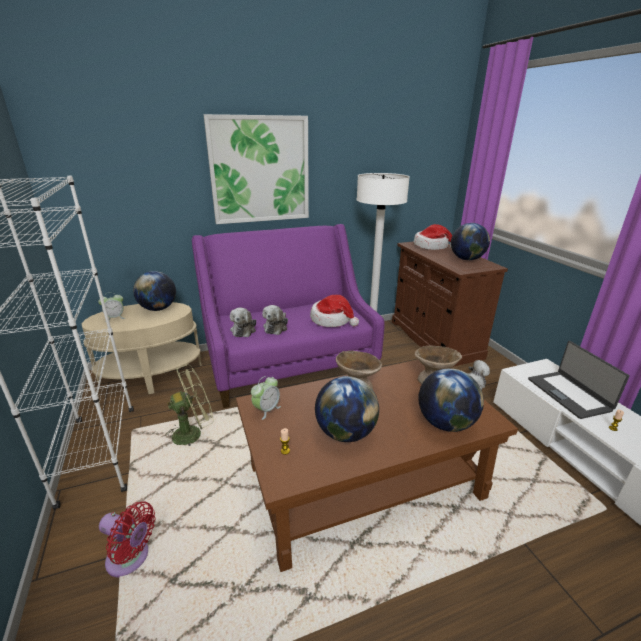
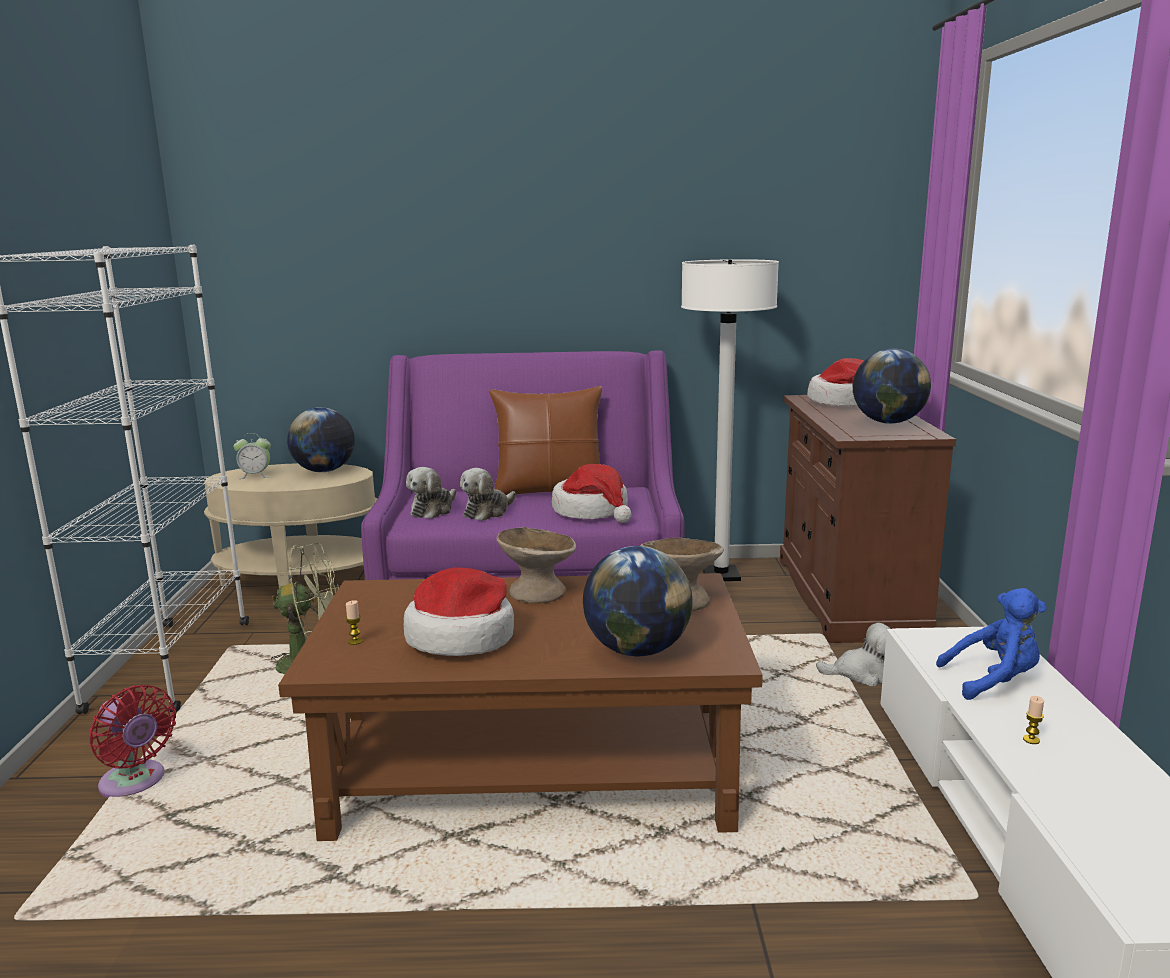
camera: 20 degrees right, 10 degrees down
picture [204,114,309,224] -> none
alarm clock [251,376,281,420] -> none
globe [315,376,379,442] -> hat [404,567,514,656]
laptop [528,341,630,419] -> blue plush toy [936,588,1047,700]
none -> brown pillow [489,386,602,495]

